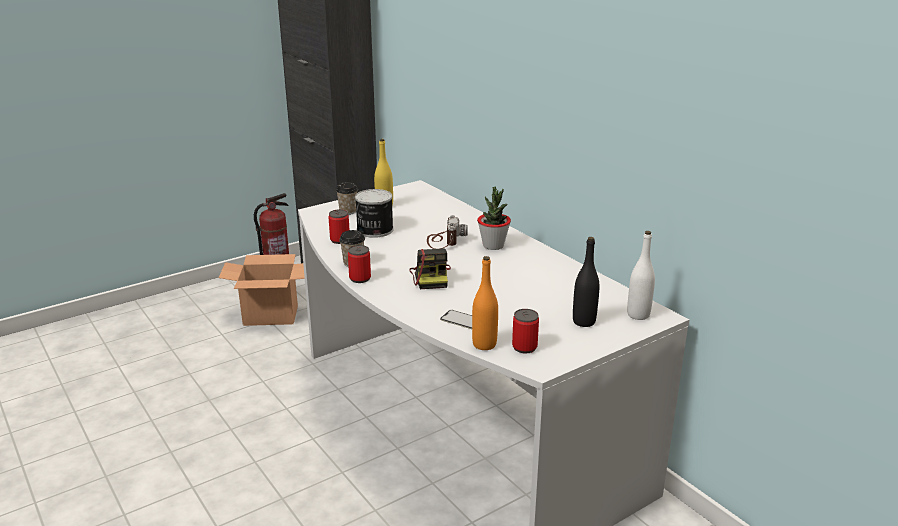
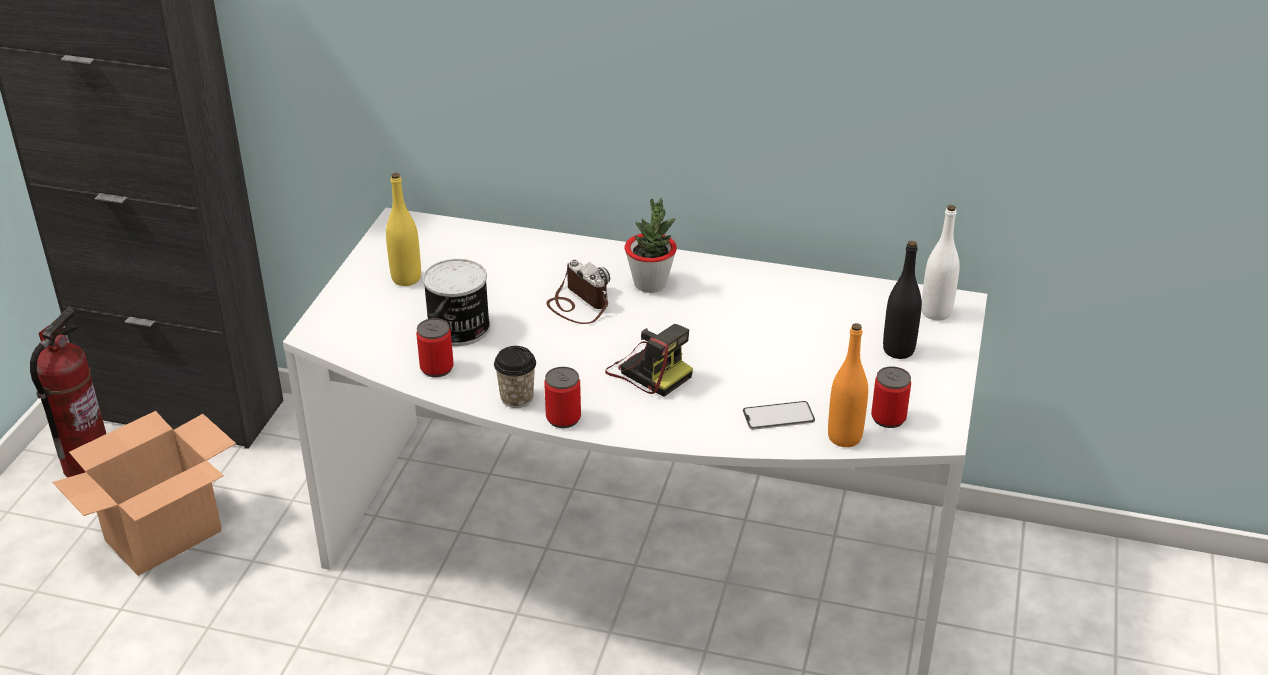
camera: 40 degrees left, 10 degrees up
cup [336,182,358,215] -> none

